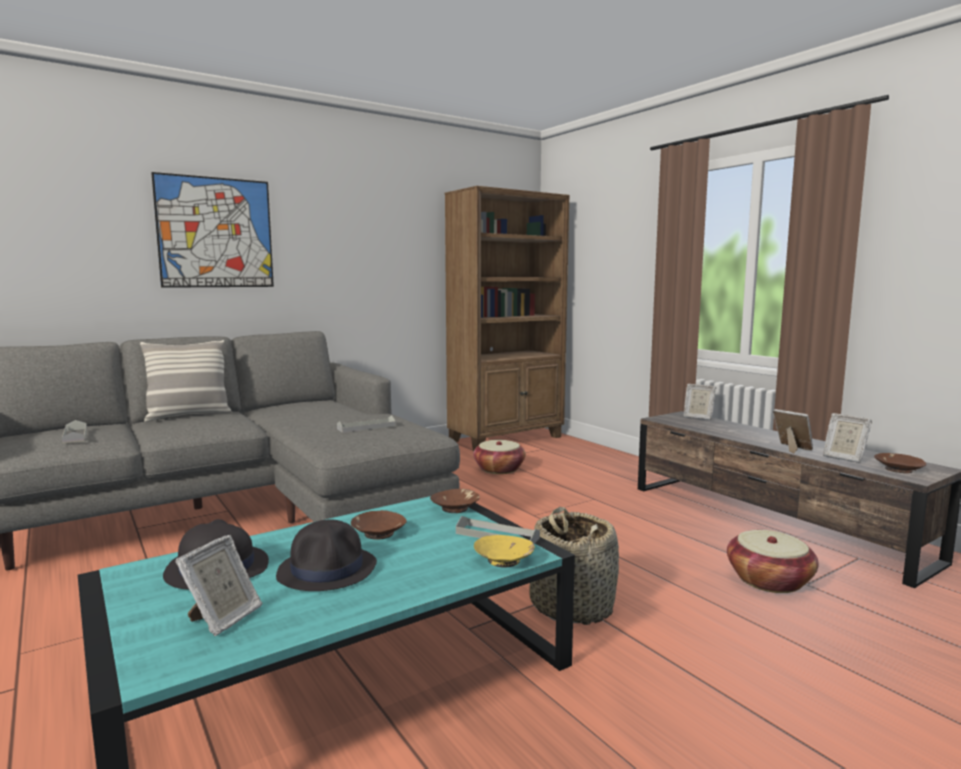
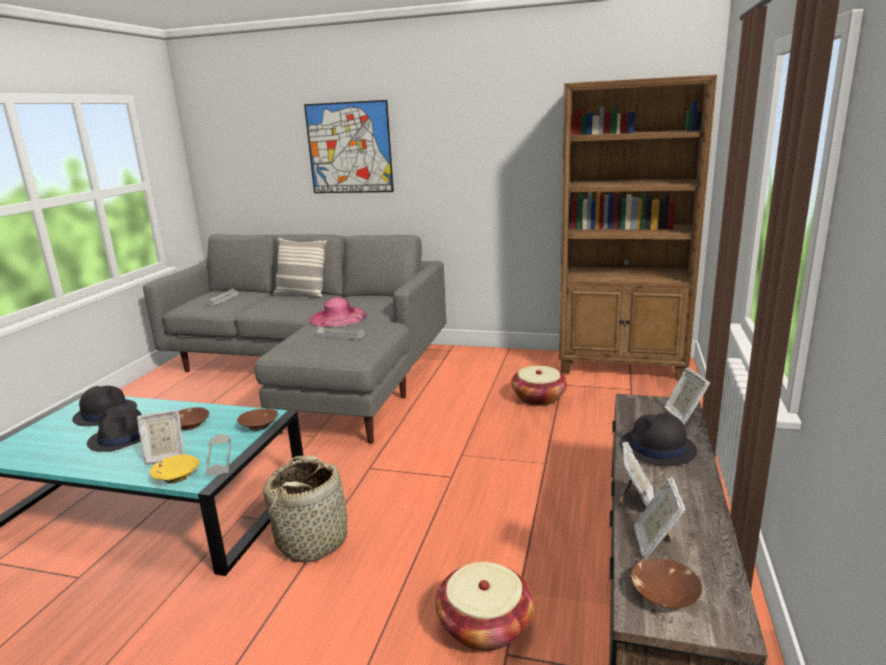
camera: 50 degrees right, 10 degrees up
picture frame [175,535,262,636] -> picture frame moved to [137,410,184,465]
none -> pink hat [310,297,367,327]
none -> black hat [620,413,697,466]

